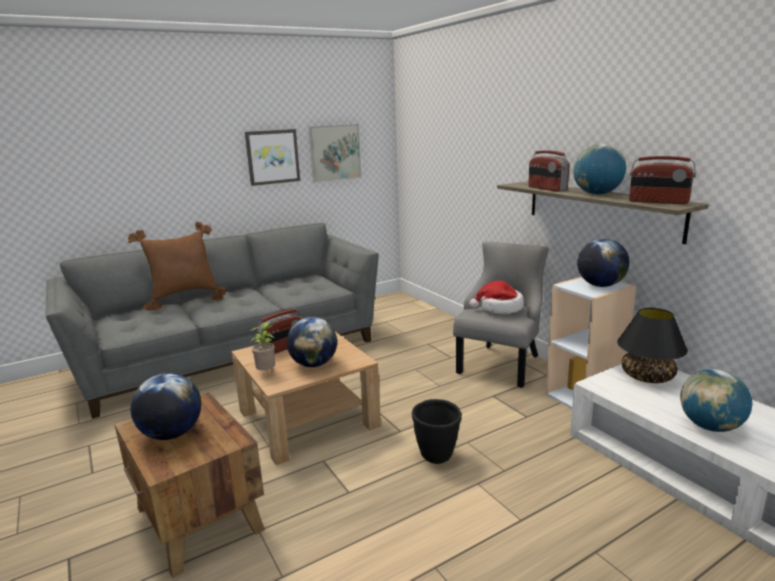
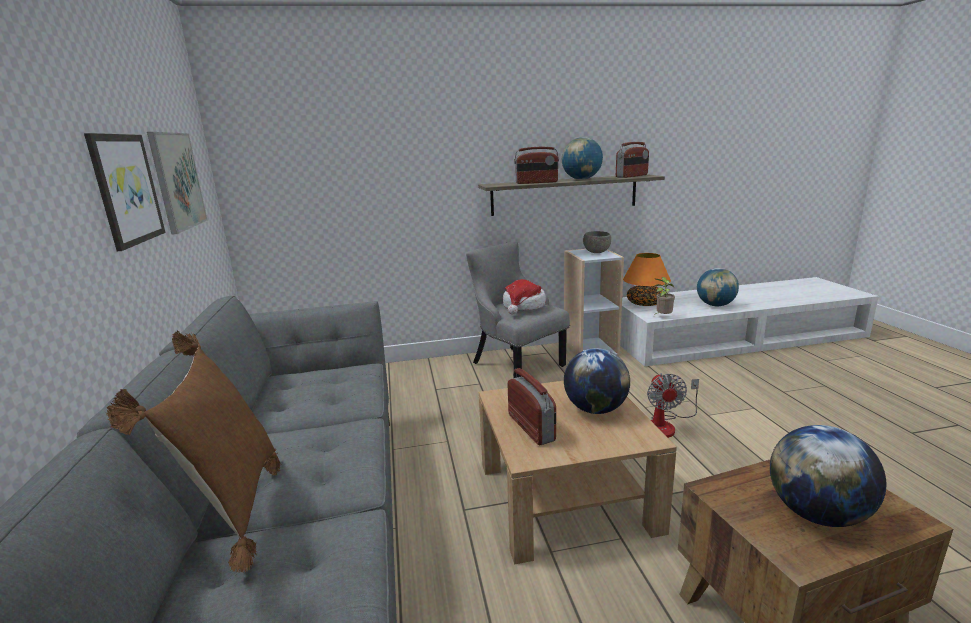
camera: 70 degrees left, 0 degrees up
potted plant [250,322,275,370] -> potted plant moved to [654,277,675,315]
black planter [412,399,462,464] -> fan [647,373,699,438]
globe [577,239,629,287] -> grey bowl [583,231,611,253]
black table lamp [617,308,688,383] -> orange table lamp [623,253,671,306]

